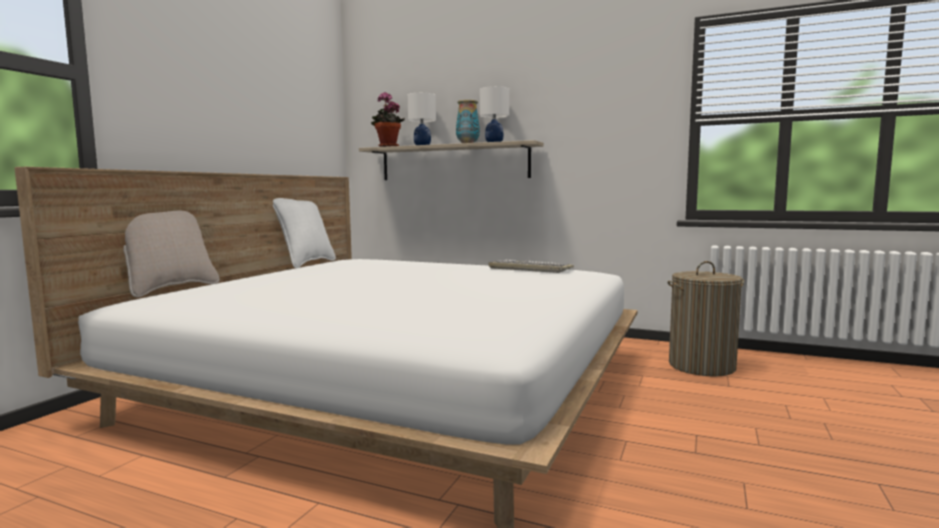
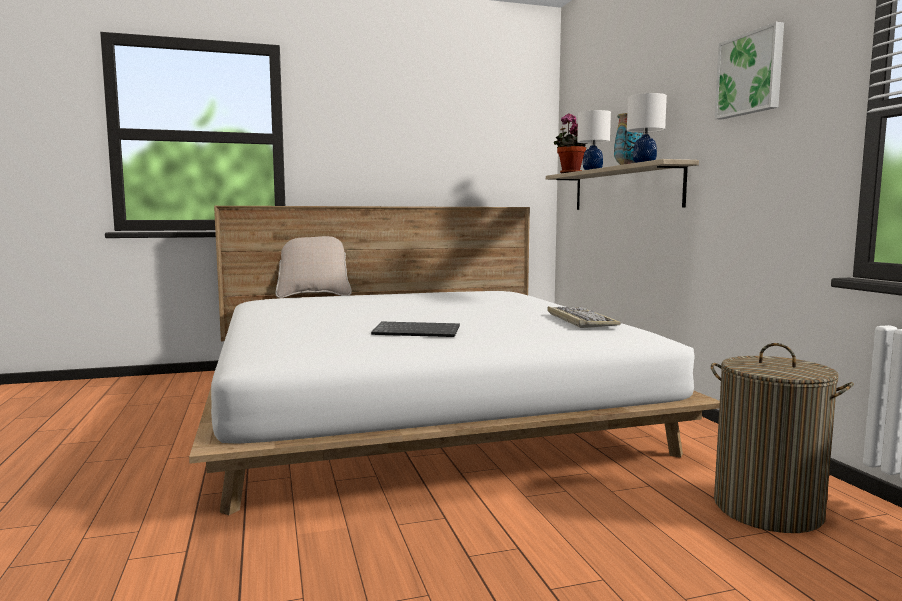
camera: 50 degrees right, 0 degrees up
white pillow [273,198,336,268] -> none
none -> keyboard [371,322,460,337]
none -> picture [715,22,784,120]

